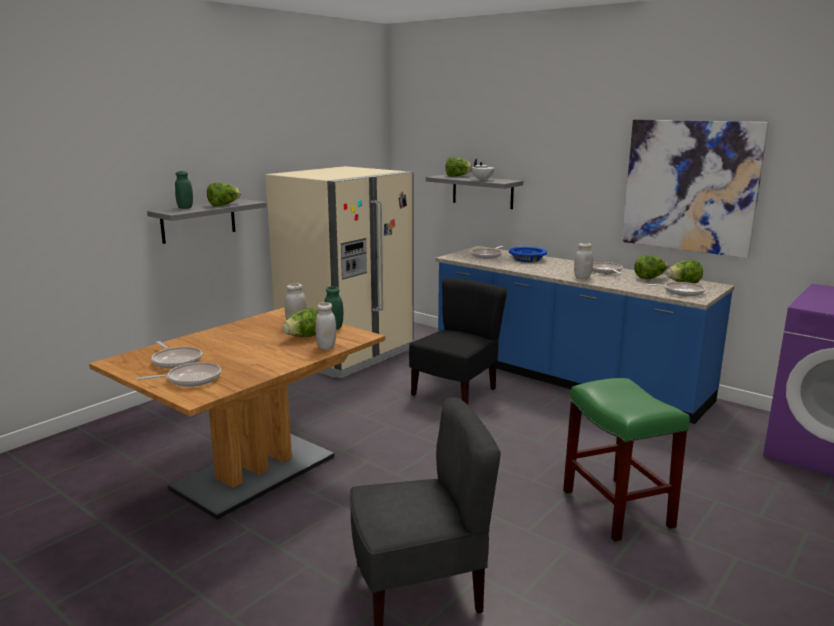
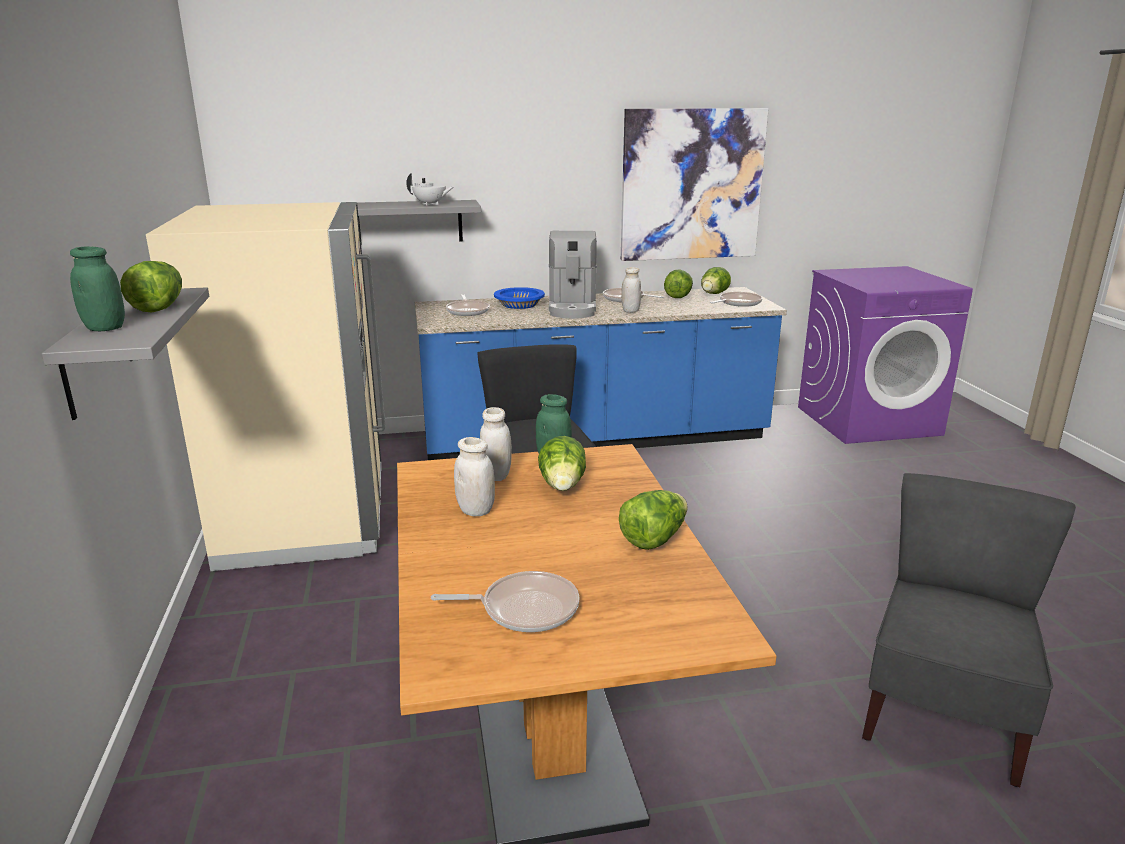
camera: 50 degrees left, 5 degrees up
frying pan [136,362,221,387] -> none
white jar [315,302,336,350] -> white jar moved to [454,437,495,516]
lettuce [446,157,473,177] -> lettuce moved to [619,490,688,550]
green stool [563,378,690,542] -> none
none -> coffee machine [549,231,597,319]

